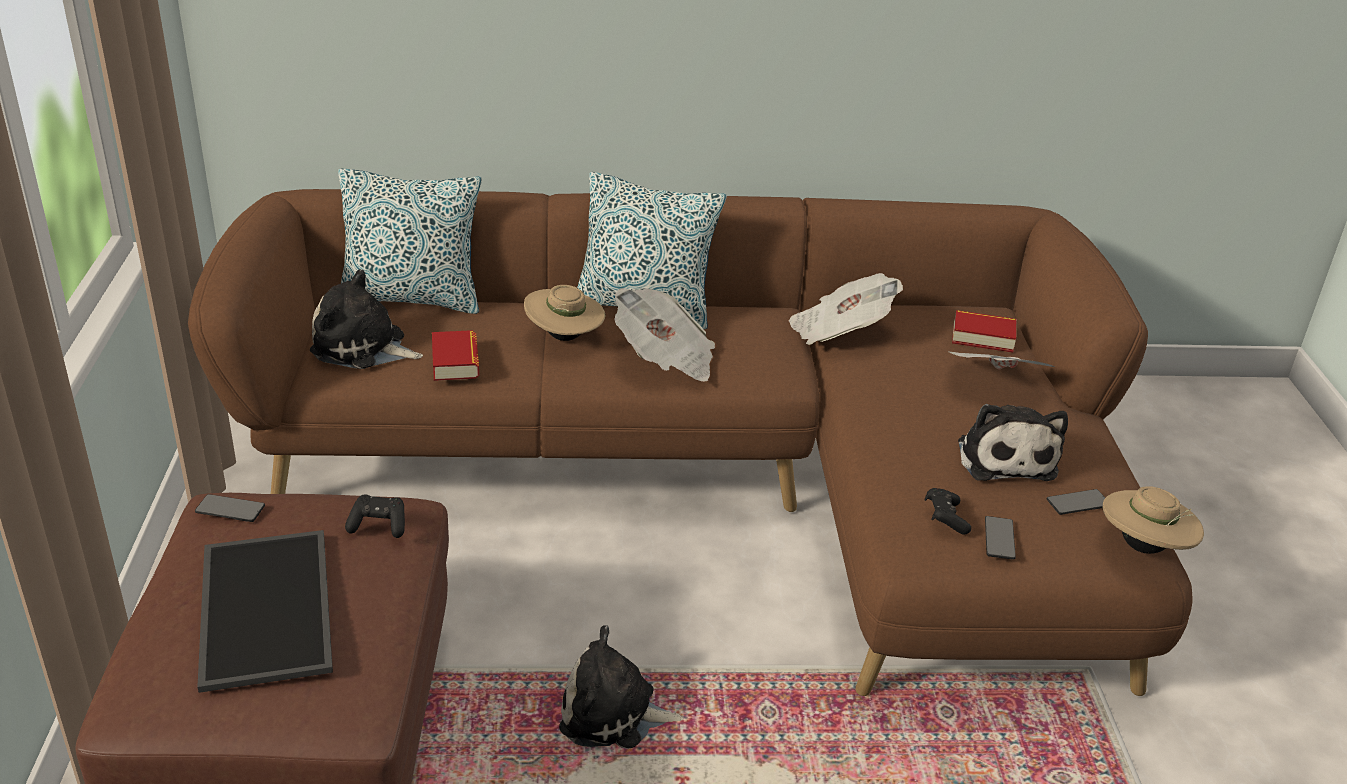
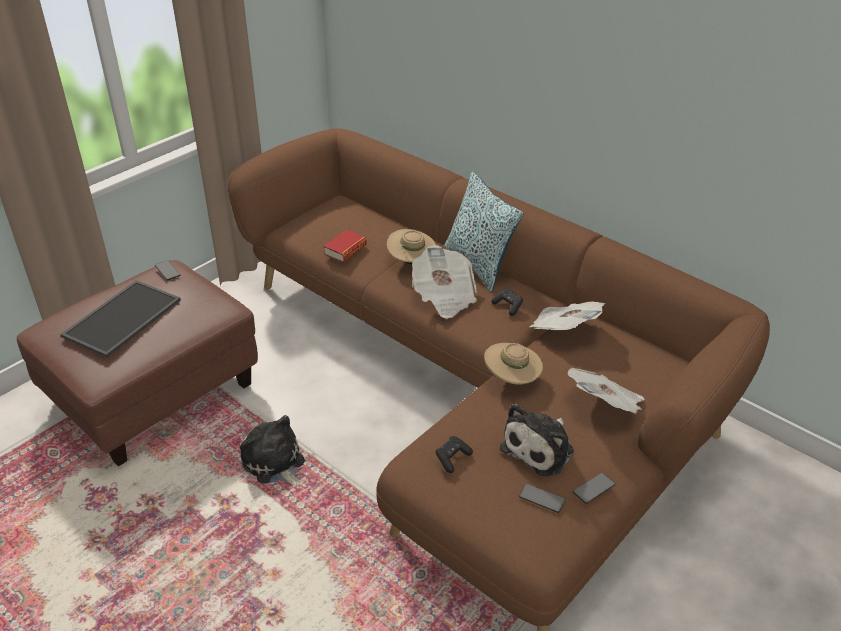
camera: 45 degrees right, 5 degrees up
plush toy [310,269,423,369] -> none
pillow [338,168,482,314] -> none
black game controller [345,494,405,538] -> black game controller moved to [492,289,523,316]
book [952,310,1016,352] -> none
phone [985,516,1016,560] -> phone moved to [573,473,615,504]
beige hat [1103,486,1204,554] -> beige hat moved to [484,343,543,385]

